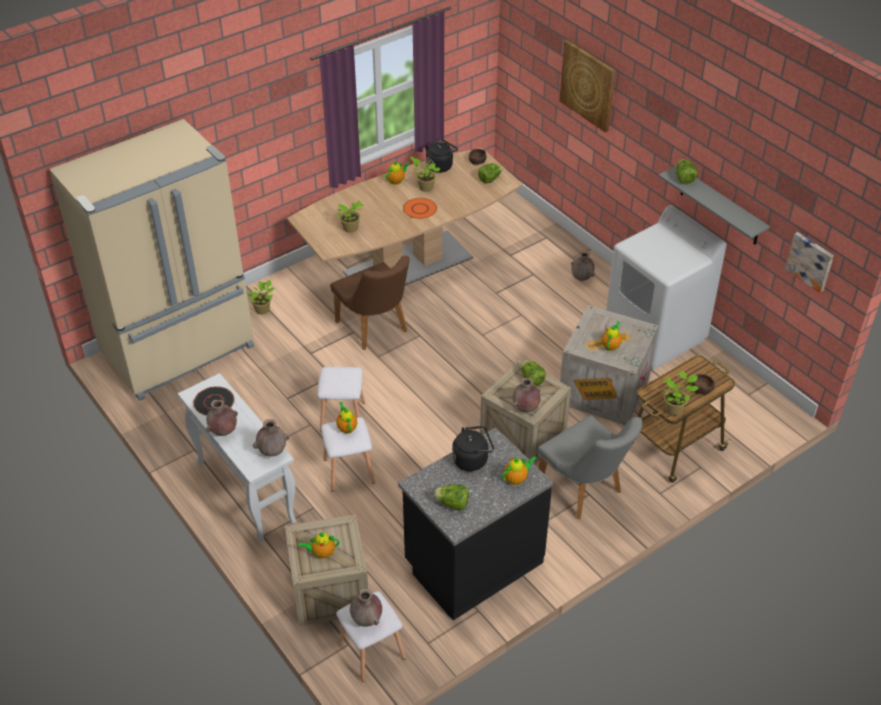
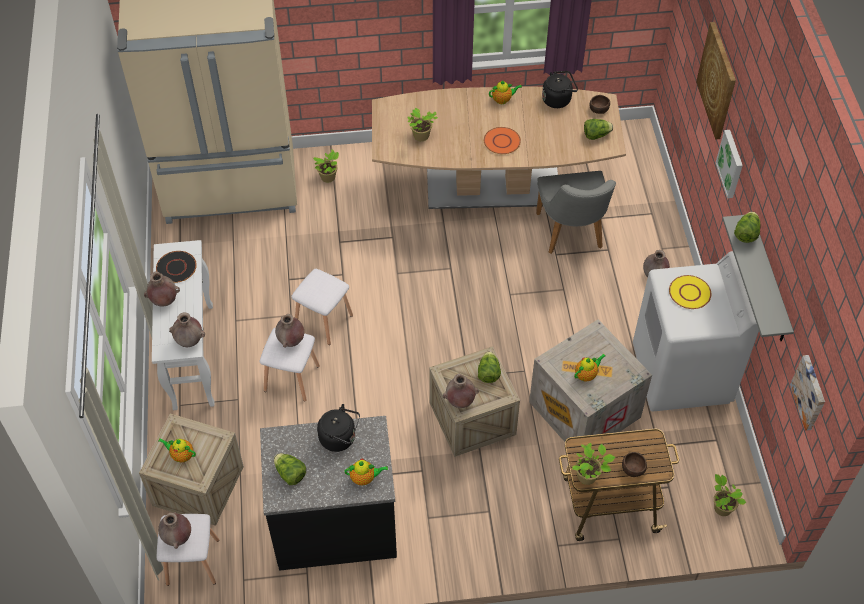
camera: 30 degrees right, 10 degrees up
brown chair [330,256,410,350] -> none
teapot [336,402,357,434] -> brown vase [275,314,304,348]
potted plant [410,157,441,192] -> potted plant moved to [714,474,747,516]
grey chair [537,415,642,519] -> grey chair moved to [536,171,616,254]
none -> yellow plate [669,275,711,309]
none -> picture [715,130,743,198]

